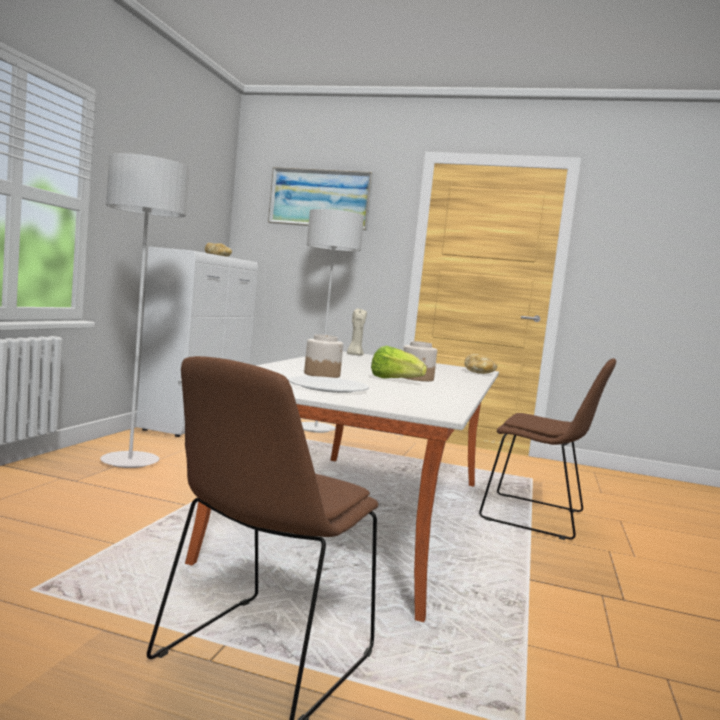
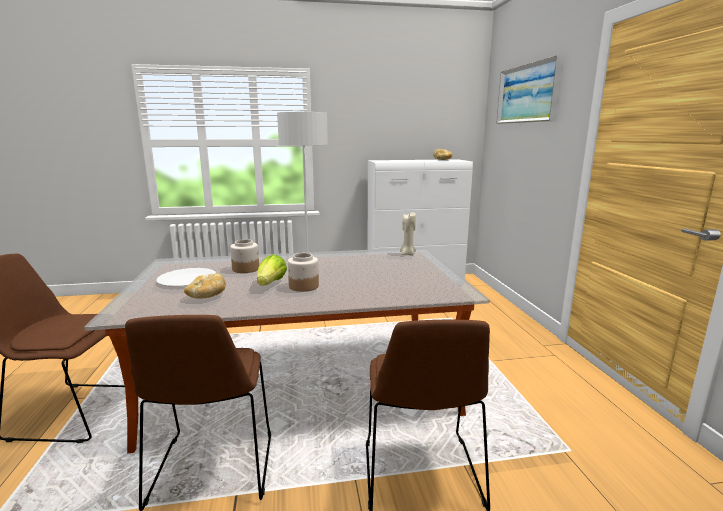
camera: 65 degrees right, 10 degrees up
grey floor lamp [302,209,364,433] -> none
bread [464,354,498,374] -> bread moved to [184,273,226,299]
none -> brown chair [125,315,271,511]

